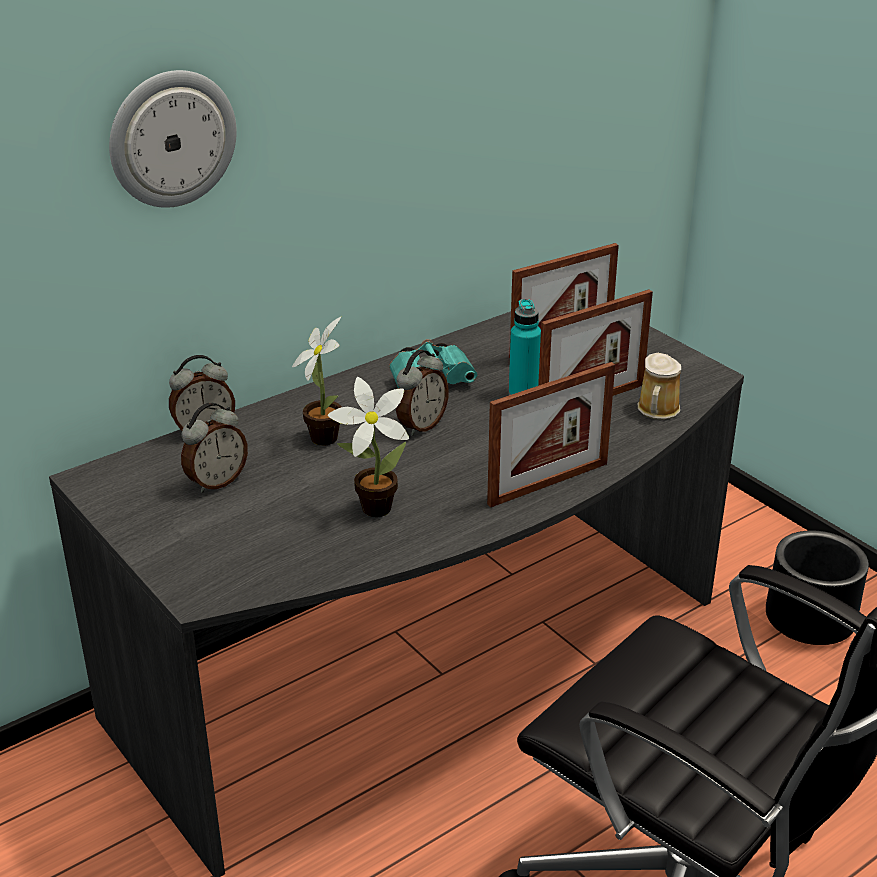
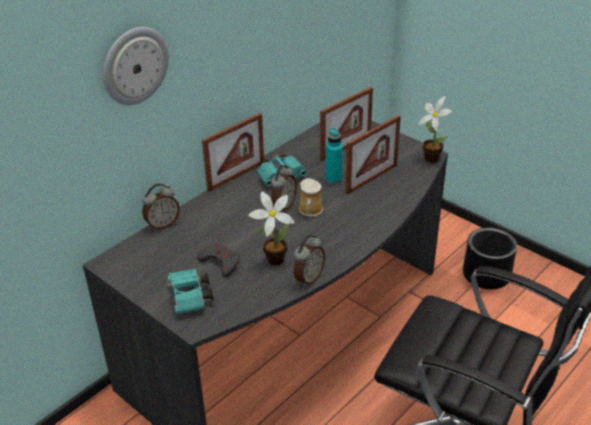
camera: 10 degrees left, 5 degrees up
alarm clock [181,402,248,493] -> alarm clock moved to [294,235,325,287]
potted plant [292,317,342,446] -> potted plant moved to [419,96,452,163]
picture frame [487,362,615,507] -> picture frame moved to [202,113,264,192]
mug [638,353,681,420] -> mug moved to [299,178,323,217]
none -> turquoise binoculars [168,269,214,315]
none -> grey game controller [197,244,240,277]

